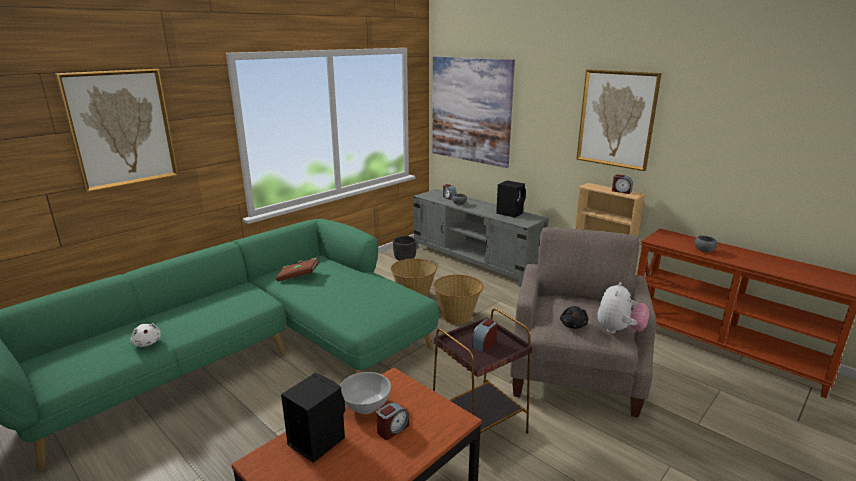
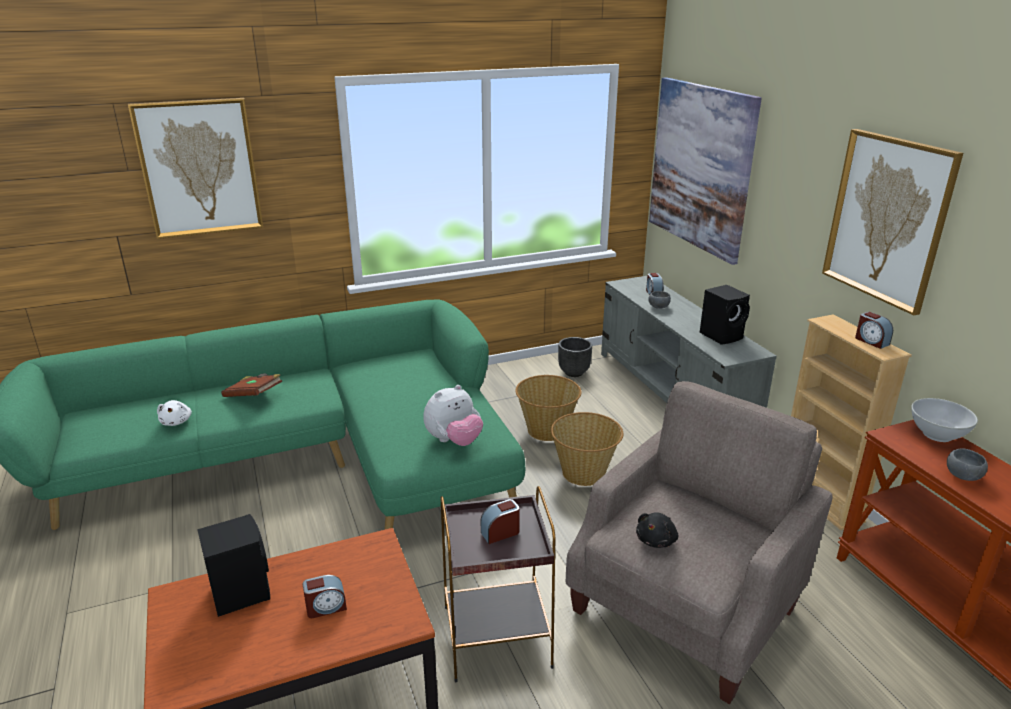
camera: 25 degrees right, 5 degrees up
brown book [276,257,319,281] -> brown book moved to [221,373,282,397]
white bowl [340,372,391,414] -> white bowl moved to [911,398,978,442]
plush toy [597,282,649,334] -> plush toy moved to [423,385,483,446]

